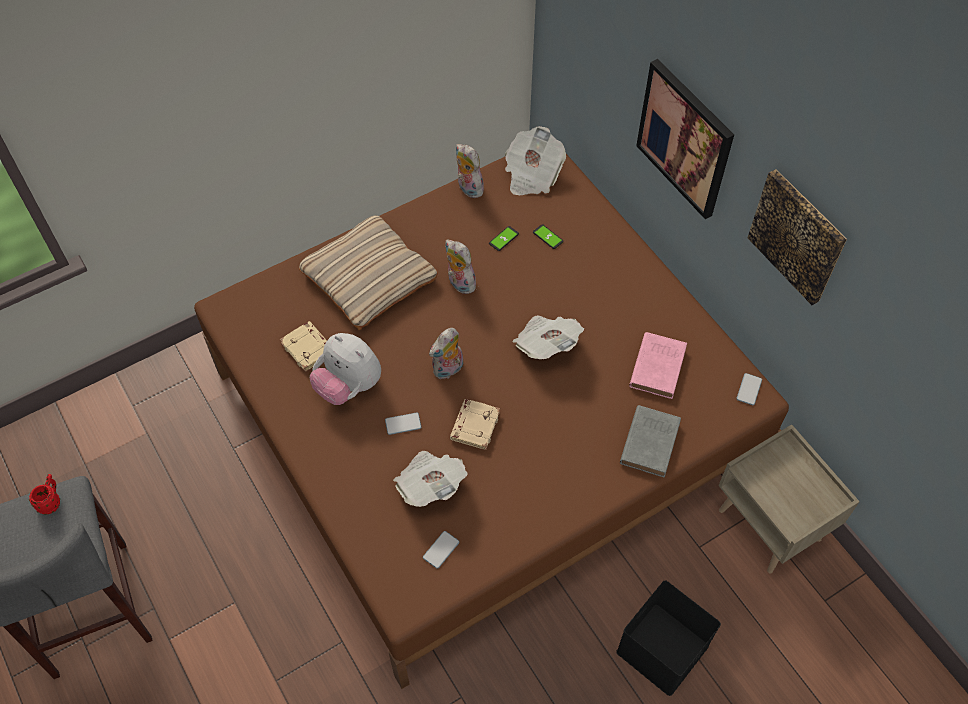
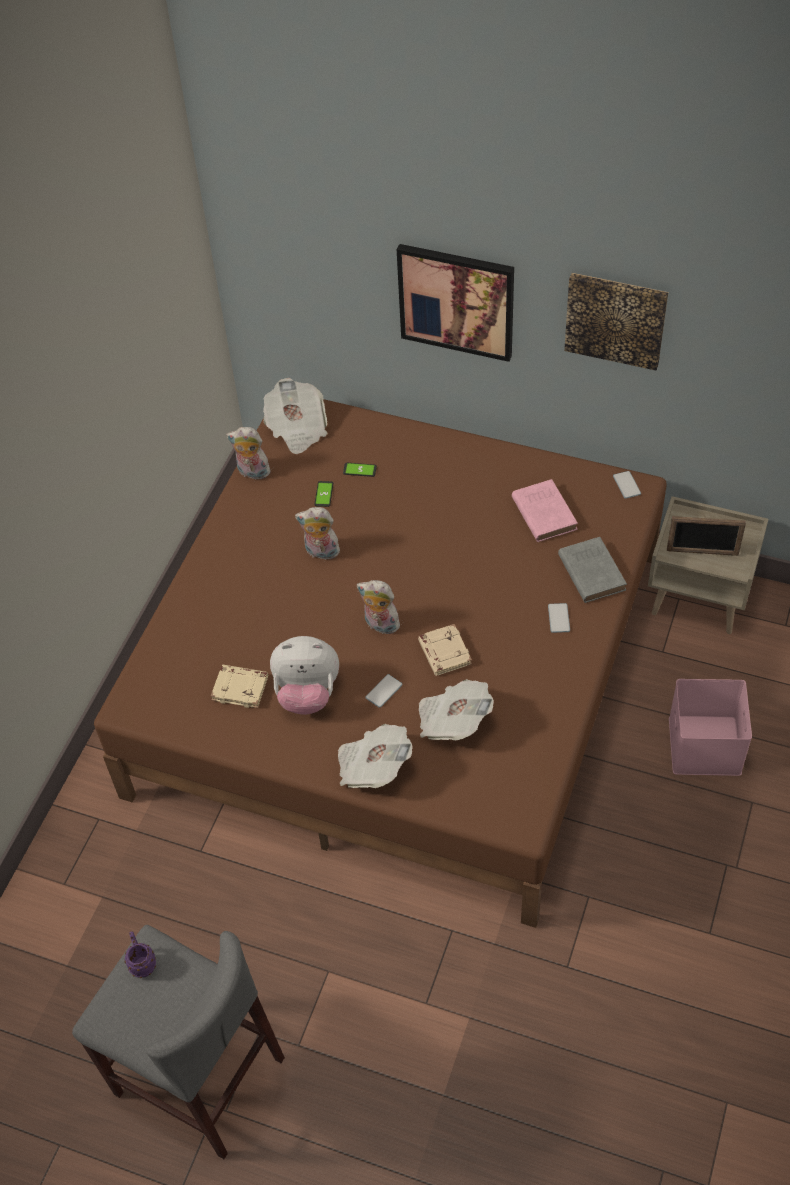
camera: 35 degrees left, 5 degrees down
red mug [29,474,60,515] -> purple mug [124,932,156,978]
beige pillow [299,215,438,330] -> none
phone [423,531,459,569] -> phone moved to [548,603,570,633]
plush toy [429,328,463,379] -> plush toy turned 105 degrees clockwise [357,580,400,634]
newspaper [512,315,584,359] -> newspaper moved to [338,724,413,788]
black storage box [616,580,721,696] -> pink storage box [669,679,752,776]
none -> picture frame [667,516,746,556]

